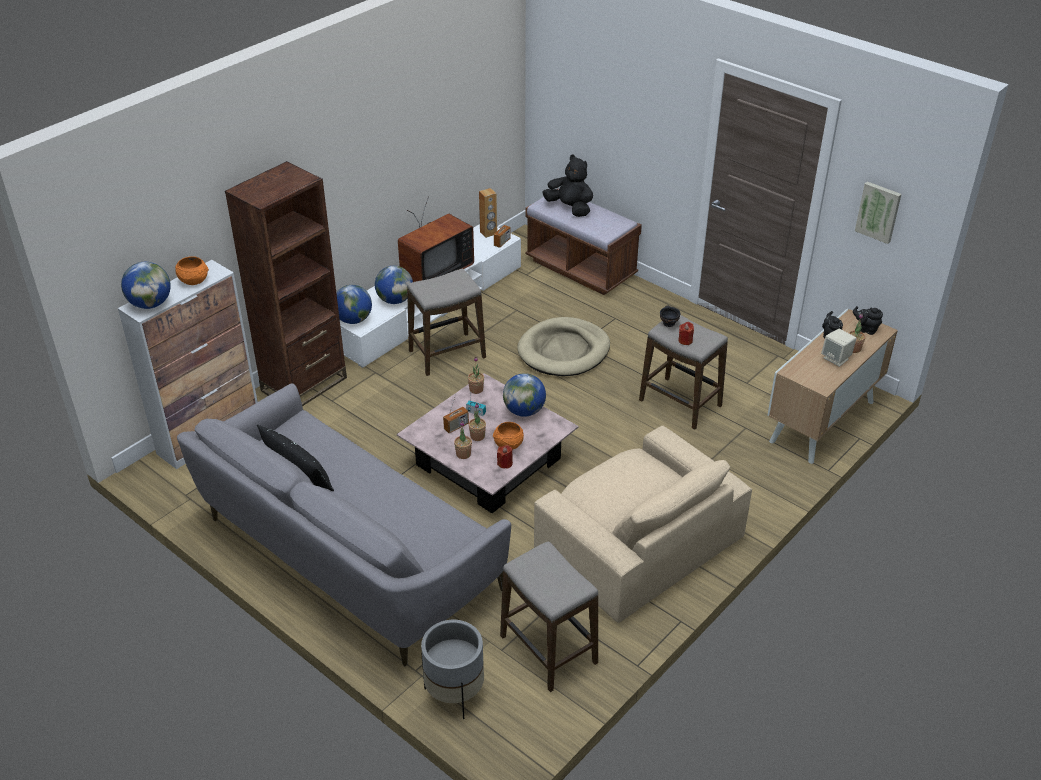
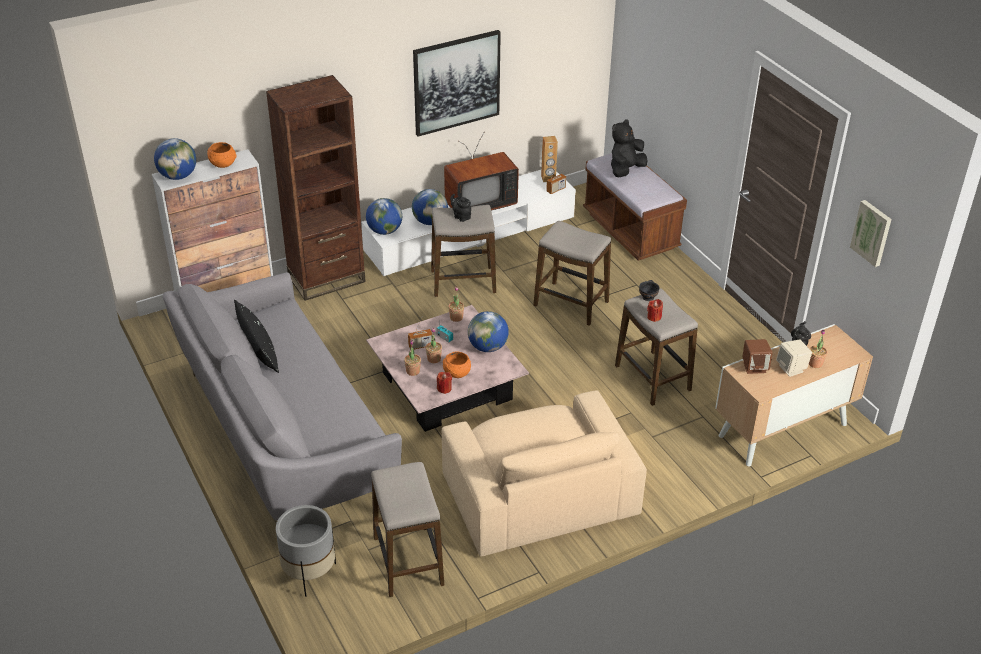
camera: 20 degrees right, 0 degrees up
beige dog bed [517,317,610,376] -> stool [533,221,611,326]
black plush toy [543,155,593,217] -> black plush toy turned 105 degrees counterclockwise [611,120,647,178]
black teapot [853,306,883,335] -> black teapot moved to [450,194,471,222]
none -> picture [413,30,501,137]
none -> brown speaker [742,339,772,374]

